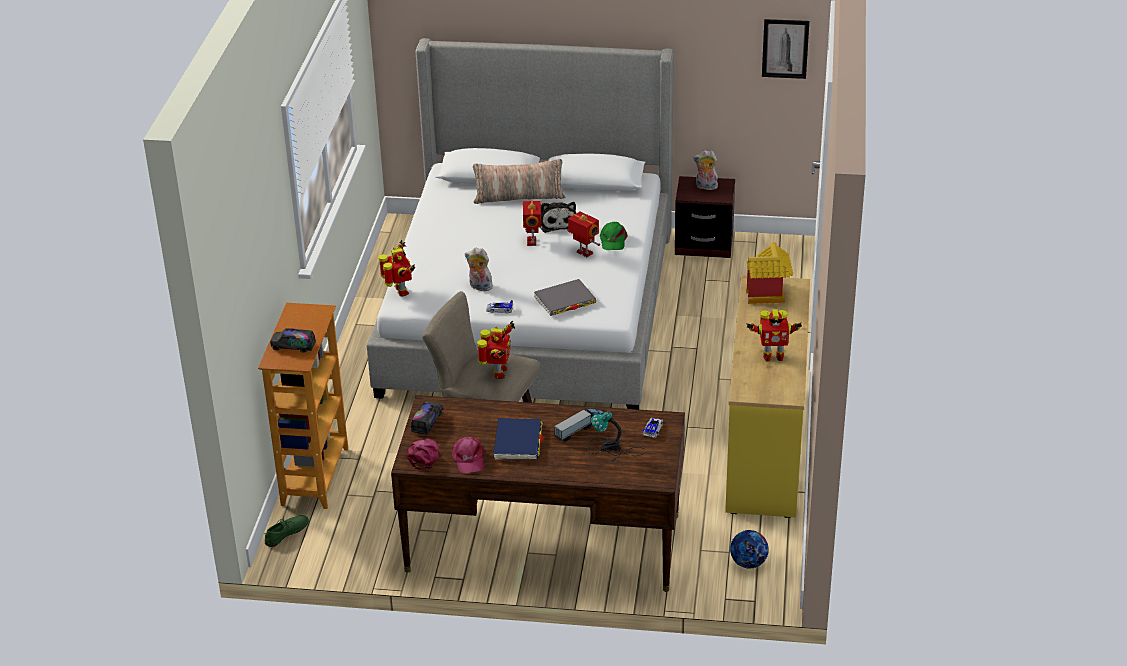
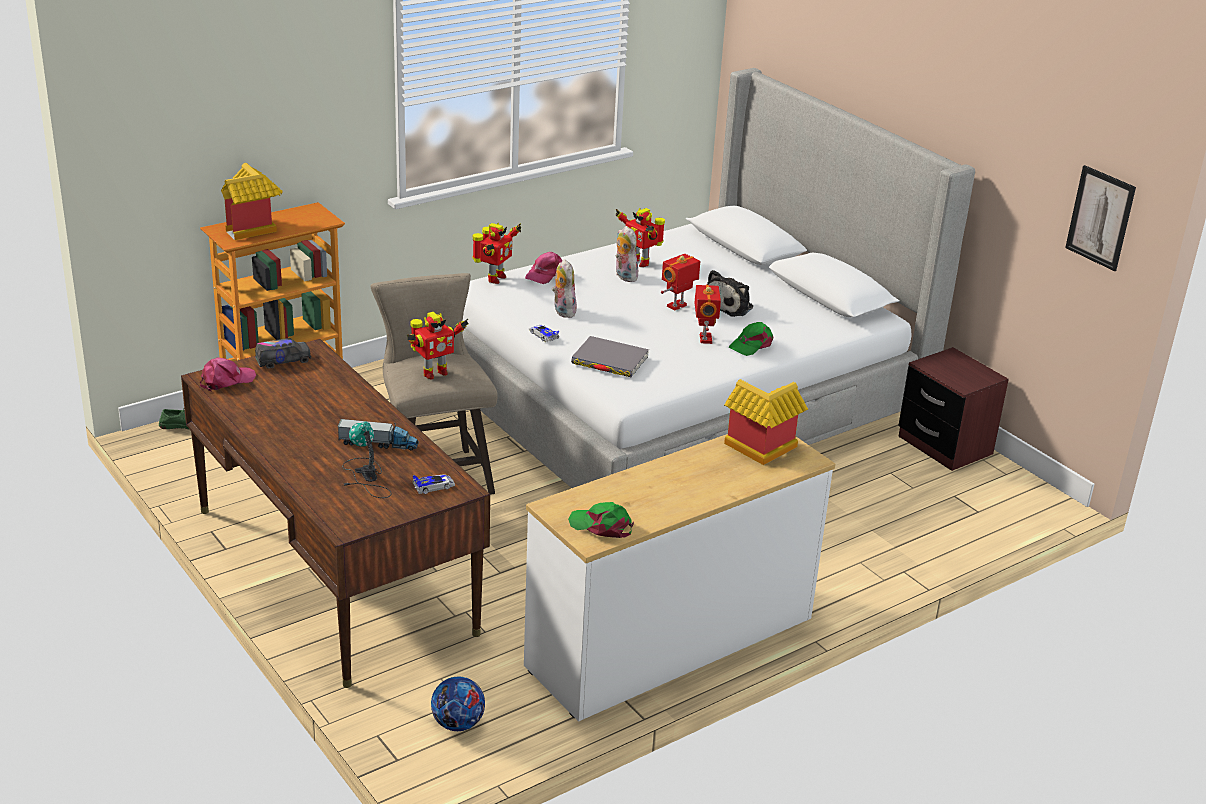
camera: 45 degrees right, 5 degrees down
toy truck [270,328,316,352] -> toy house [221,163,283,240]
pink cap [452,437,485,473] -> pink cap moved to [525,252,563,284]
pillow [473,159,565,204] -> none
blue book [493,418,543,460] -> none
plush toy [693,150,718,190] -> plush toy moved to [615,226,640,282]
yellow dresser [725,275,810,518] -> white dresser [524,434,835,722]
toy robot [746,309,802,362] -> toy robot moved to [616,208,665,267]
none -> green cap [568,502,634,538]

